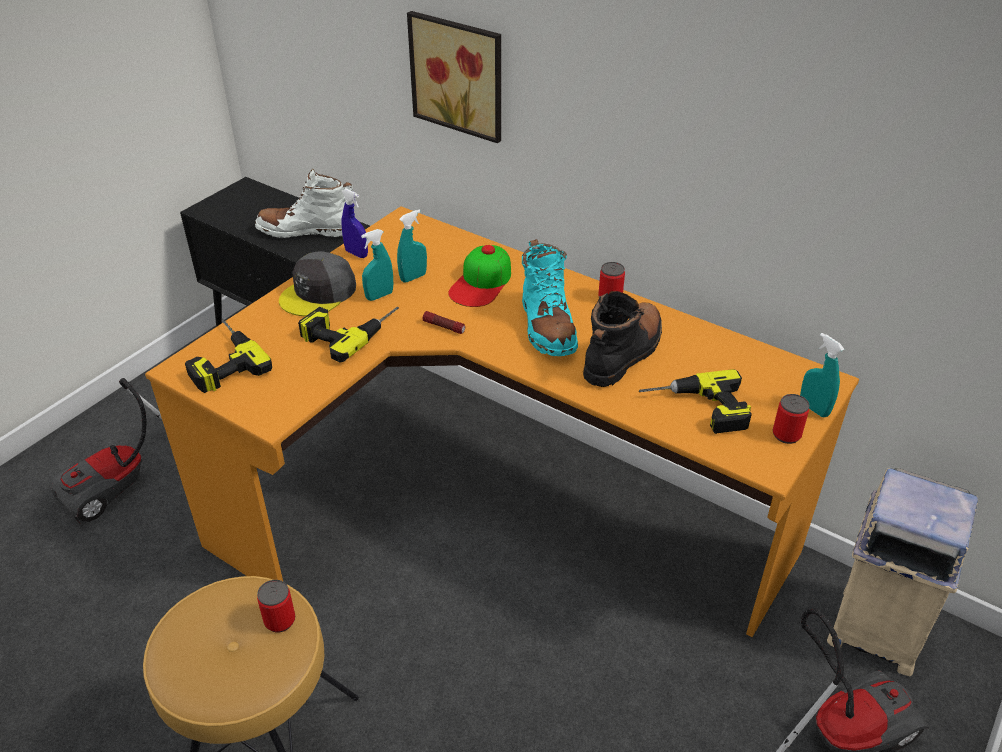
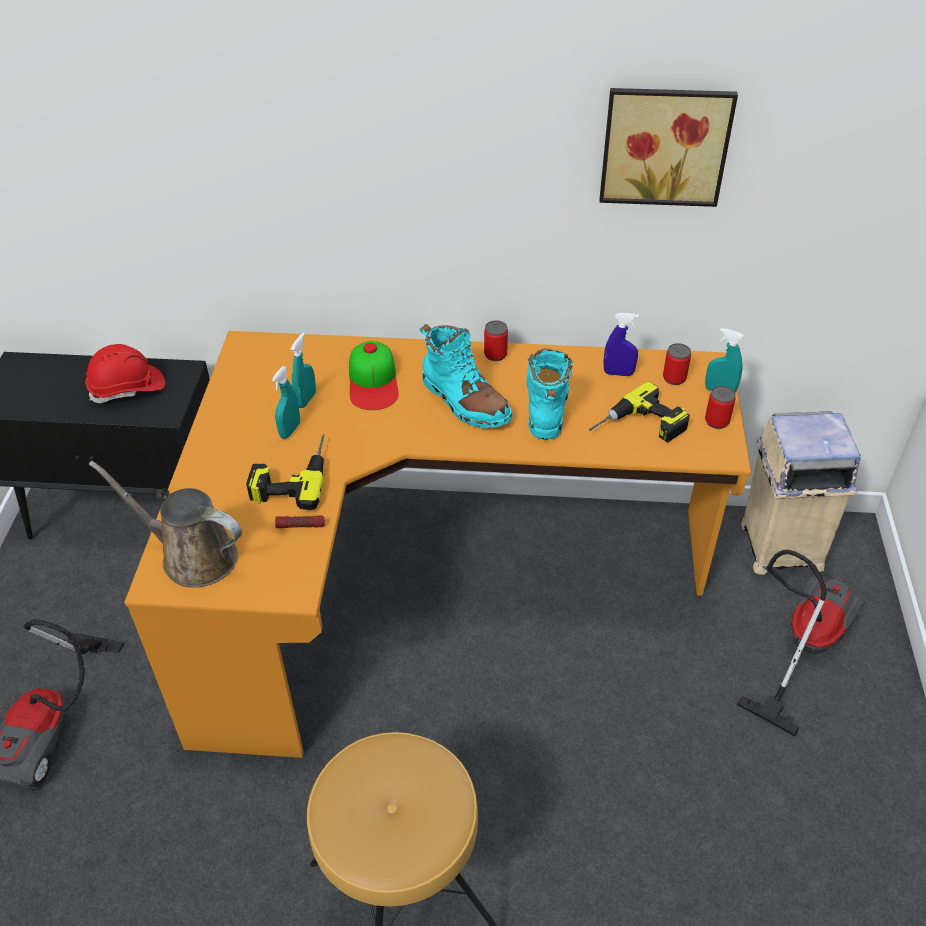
camera: 30 degrees left, 5 degrees up
power drill [185,319,272,393] -> brown watering can [89,461,242,588]
white boot [255,169,353,238] -> red hard hat [85,344,165,403]
can [257,580,295,633] -> can moved to [663,343,691,385]
grey cap [279,251,356,316] -> none
blue spray bottle [341,189,368,258] -> blue spray bottle moved to [603,313,639,376]
picture [407,11,501,143] -> picture moved to [600,88,738,207]
flashlight [422,311,465,334] -> flashlight moved to [275,516,325,528]
black boot [583,291,662,387] -> turquoise boot [527,348,573,440]

